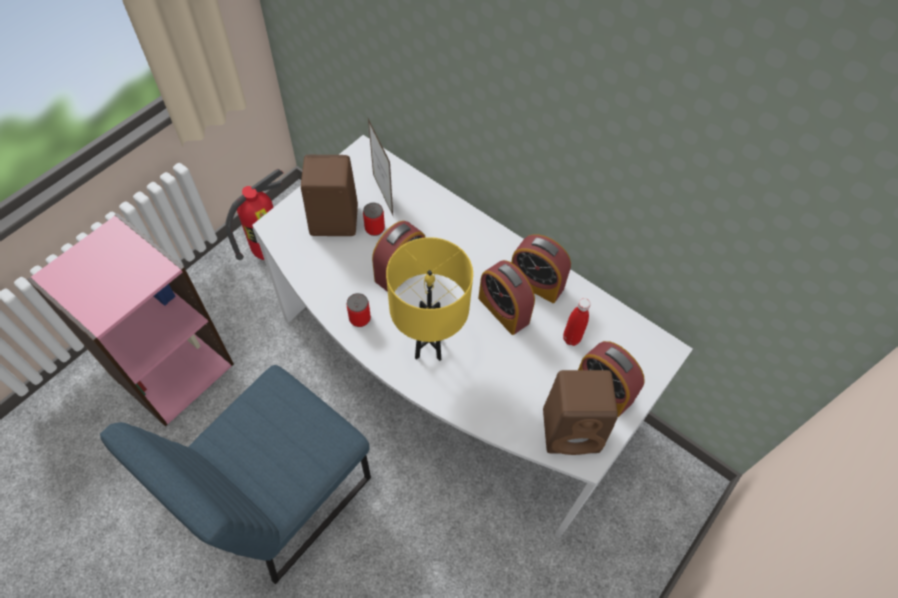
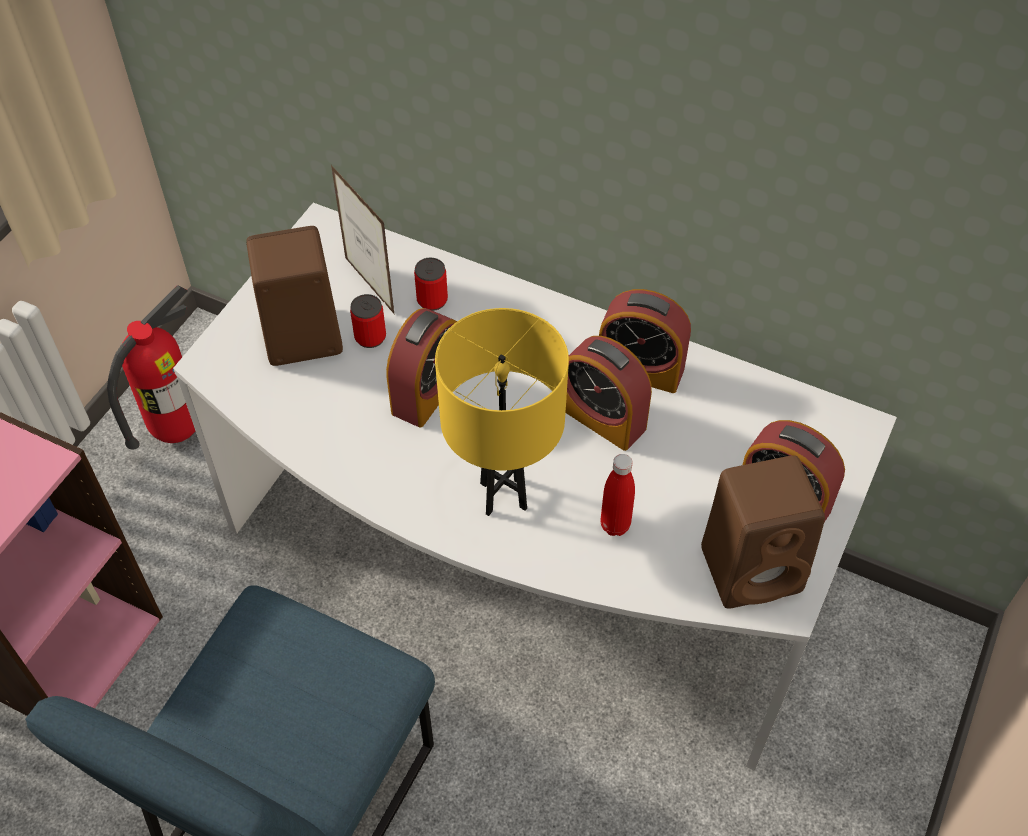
camera: 10 degrees left, 5 degrees down
can [347,293,371,327] -> can moved to [414,257,448,311]
red bottle [563,298,591,346] -> red bottle moved to [601,454,635,536]

